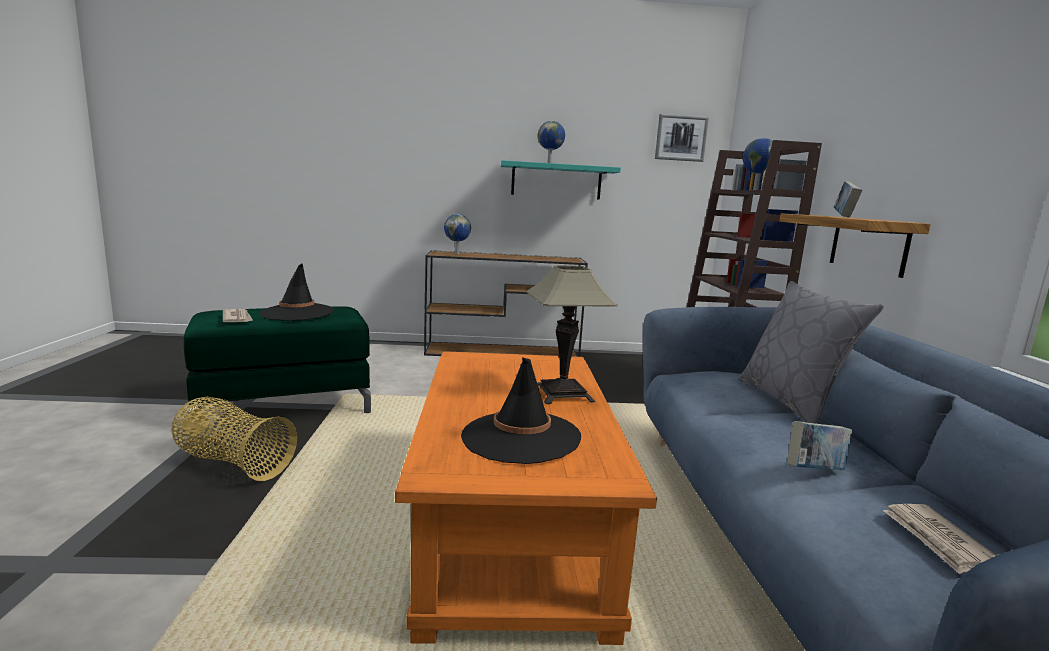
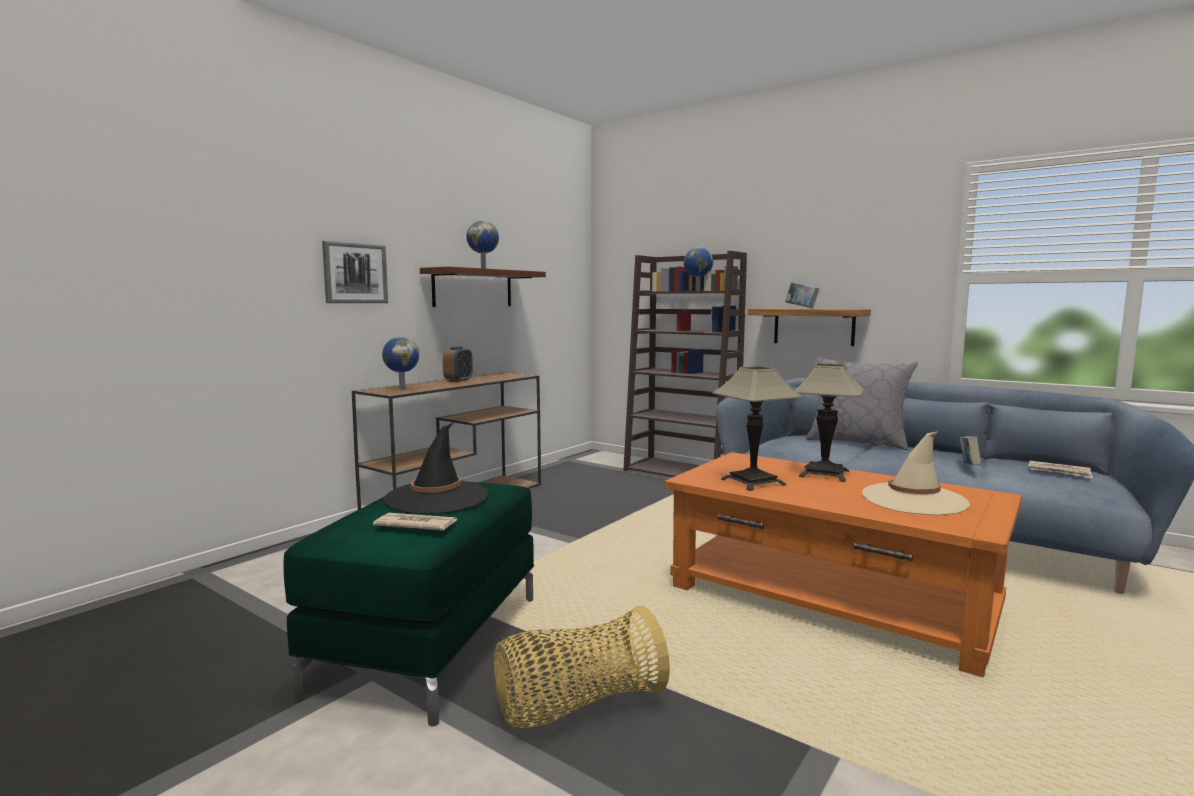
camera: 50 degrees left, 5 degrees down
black hat [461,357,581,464] -> beige hat [862,431,970,515]
turquoise shelf [501,160,621,200] -> brown shelf [420,266,546,307]
picture [655,114,709,162] -> picture moved to [322,241,388,303]
none -> alarm clock [443,346,473,382]
none -> table lamp [712,366,803,491]

